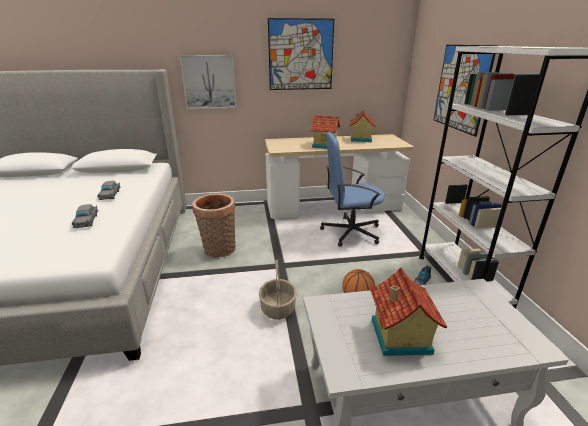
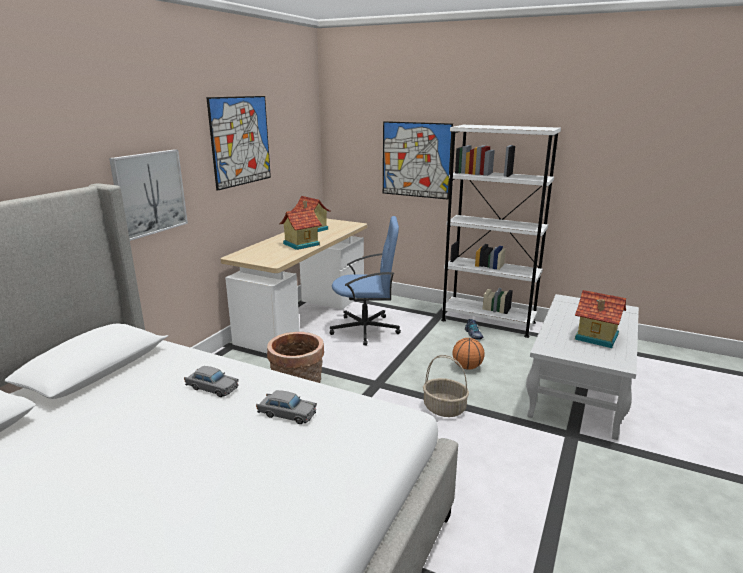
camera: 55 degrees left, 5 degrees down
blue office chair [320,132,385,247] -> blue office chair turned 120 degrees counterclockwise [330,216,401,346]

